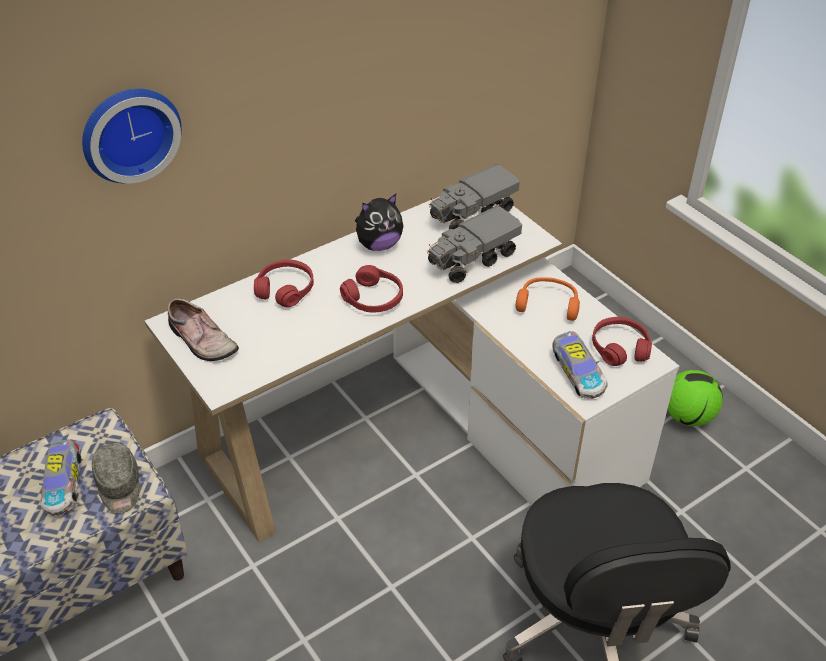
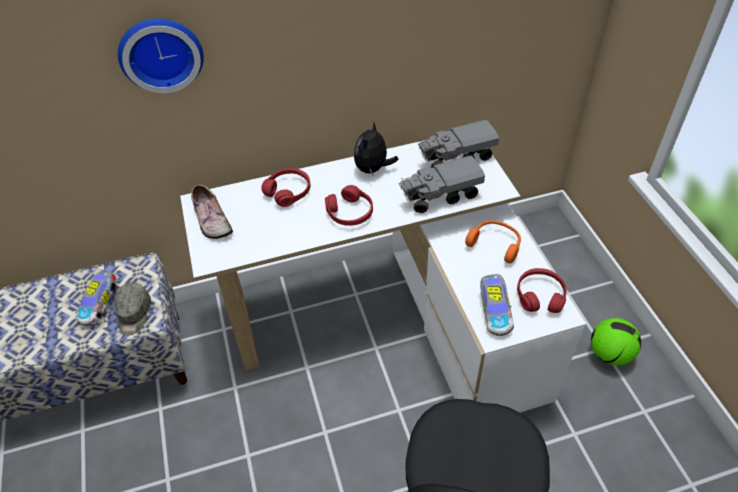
camera: 20 degrees right, 5 degrees up
plush toy [355,194,403,251] -> plush toy turned 120 degrees clockwise [354,122,399,175]

